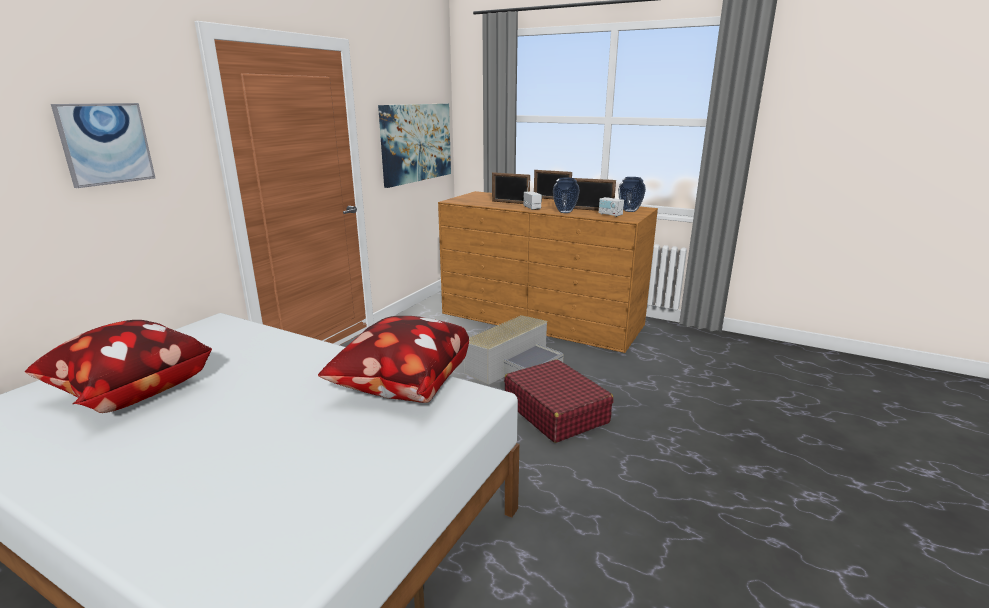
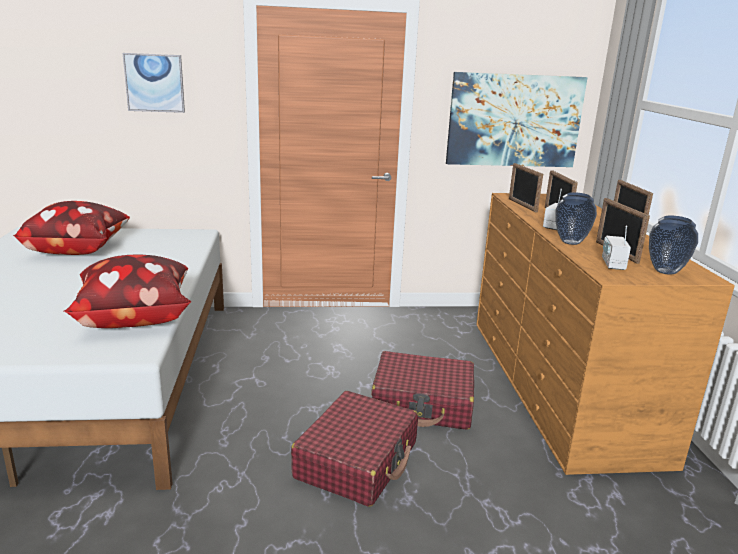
camera: 55 degrees right, 0 degrees up
grey storage box [463,315,564,385] -> red suitcase [371,351,474,430]
none -> picture frame [509,163,543,213]

